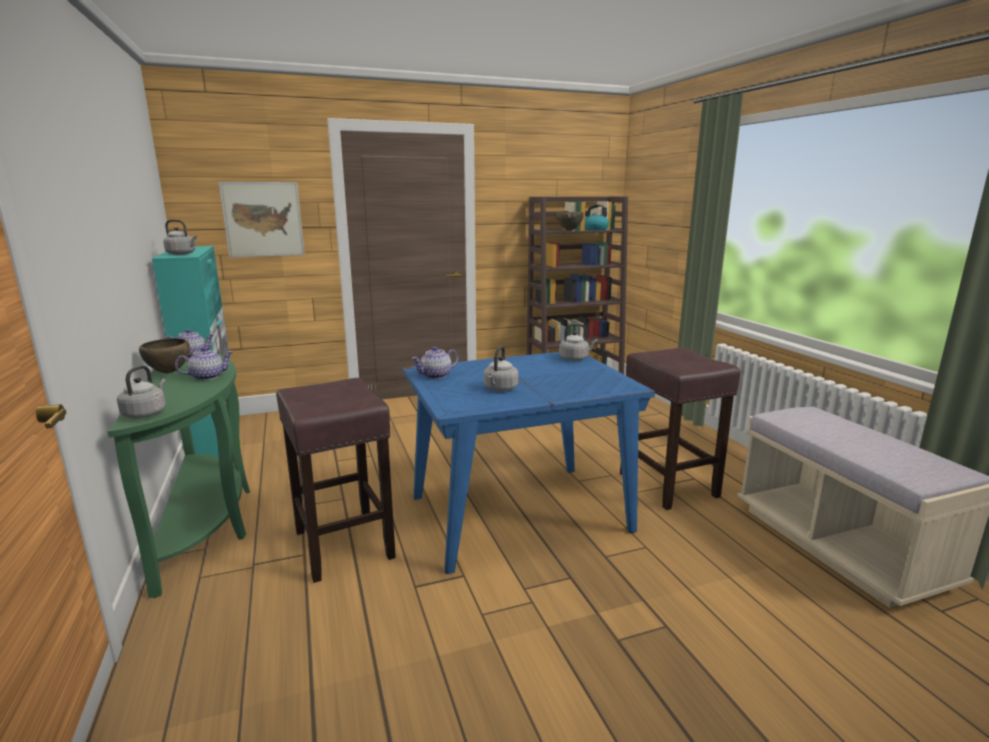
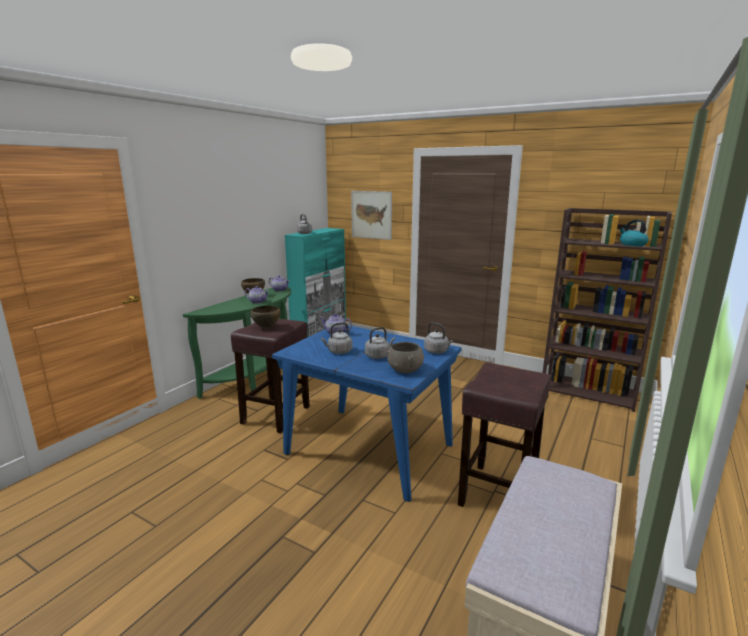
camera: 50 degrees right, 0 degrees up
grey kettle [117,365,166,418] -> grey kettle moved to [365,327,395,359]
brown bowl [556,211,584,231] -> brown bowl moved to [251,306,280,328]
none -> grey bowl [387,342,424,373]

